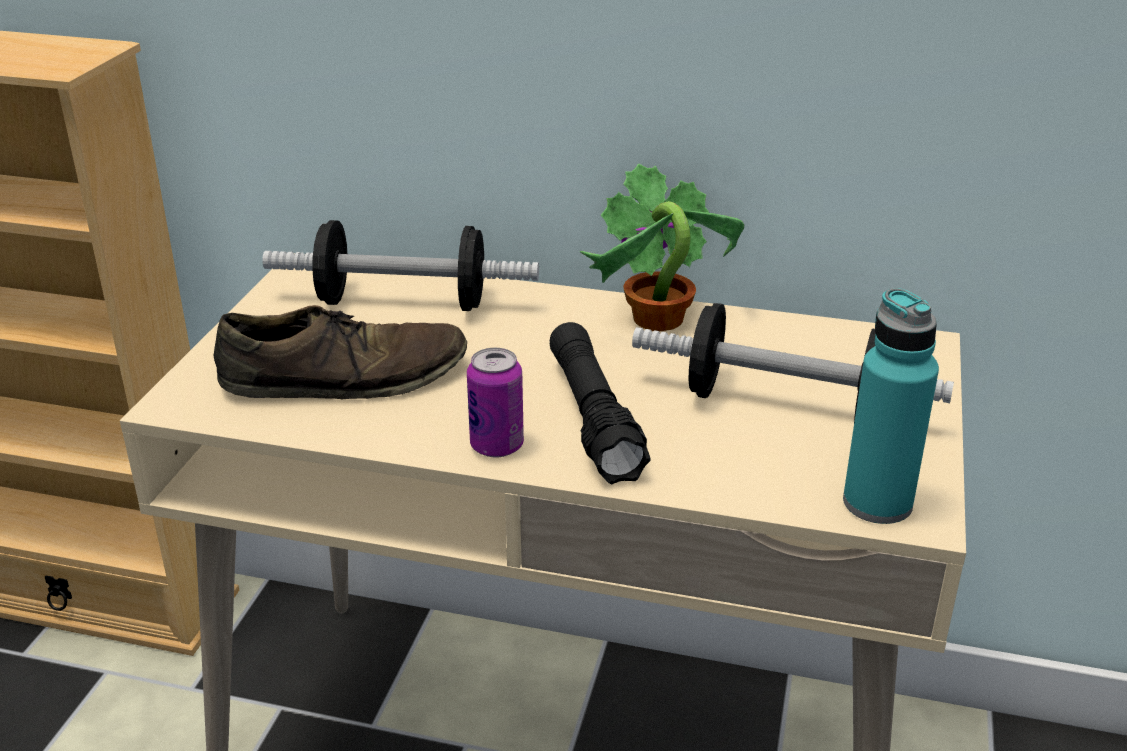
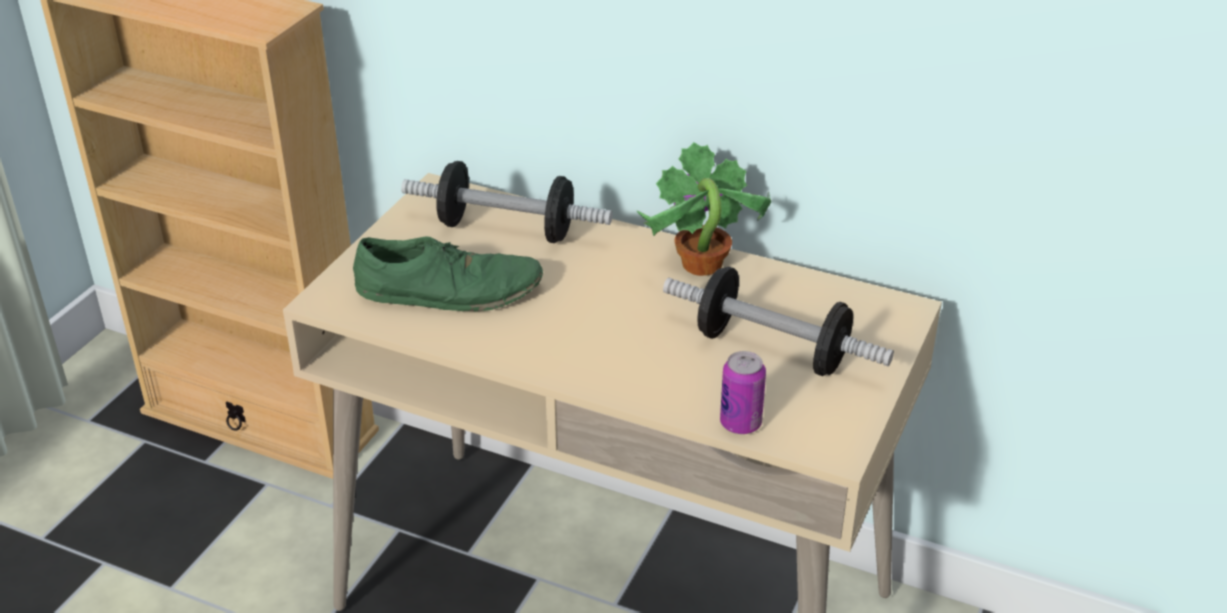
camera: 10 degrees right, 5 degrees up
brown shoe [214,305,467,399] -> green shoe [353,236,543,311]
can [467,348,524,458] -> can moved to [720,351,766,434]
black flashlight [550,322,651,484] -> none
turquoise bottle [843,288,939,524] -> none

